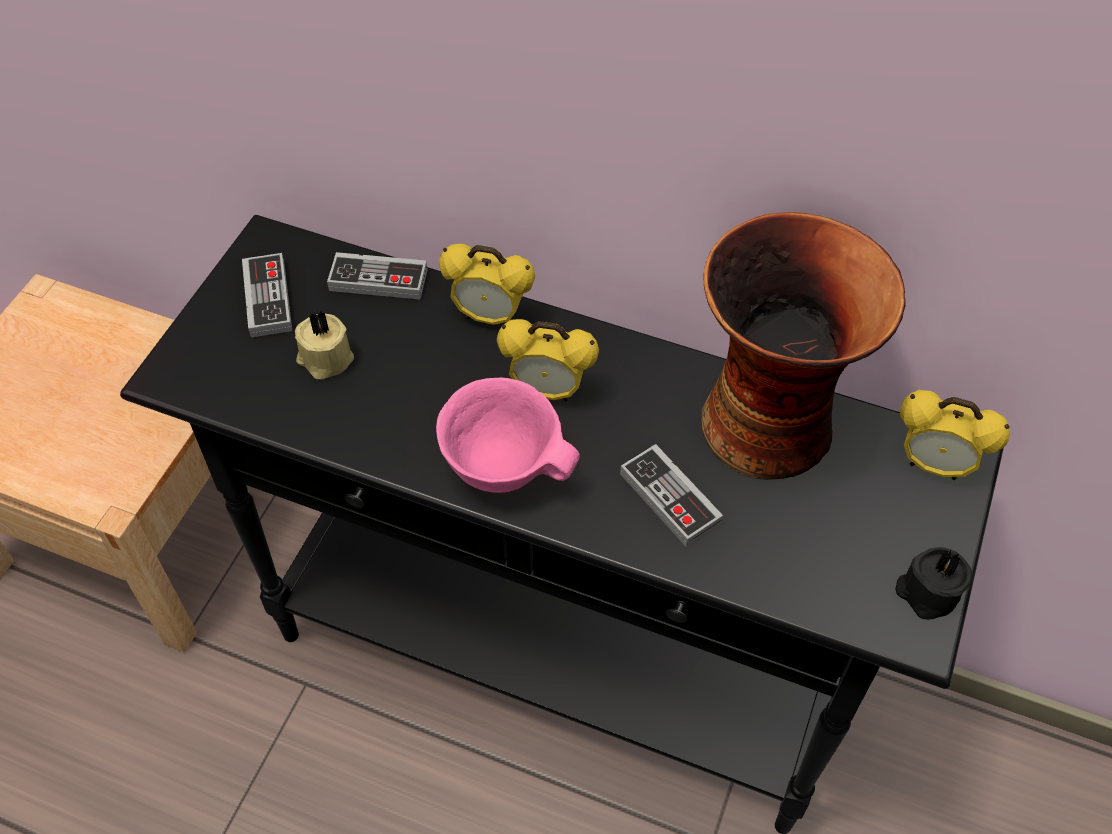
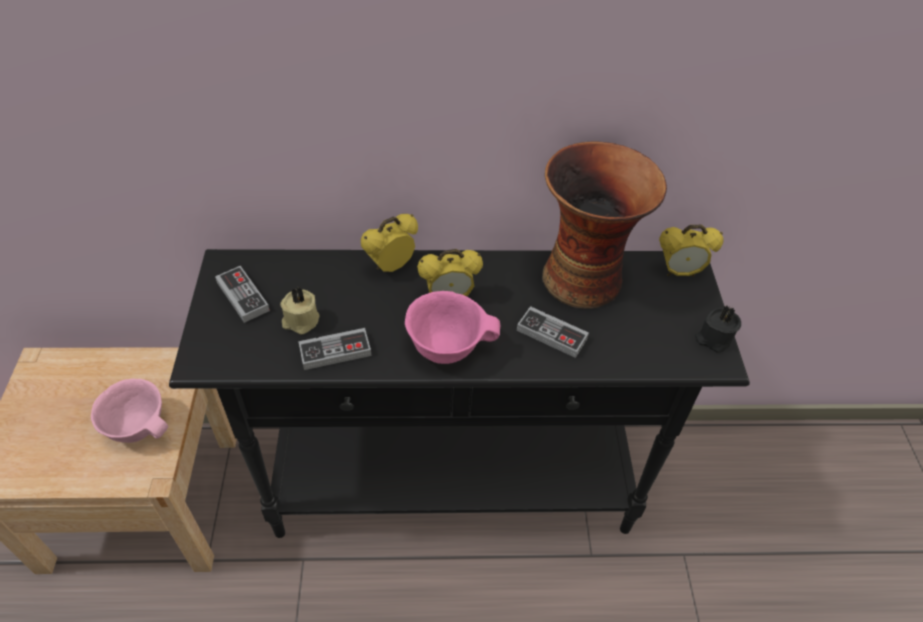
camera: 25 degrees left, 5 degrees down
game controller [327,252,428,299] -> game controller moved to [298,328,371,370]
alarm clock [439,244,535,325] -> alarm clock turned 150 degrees clockwise [361,214,418,272]
none -> pink bowl [91,379,168,443]

